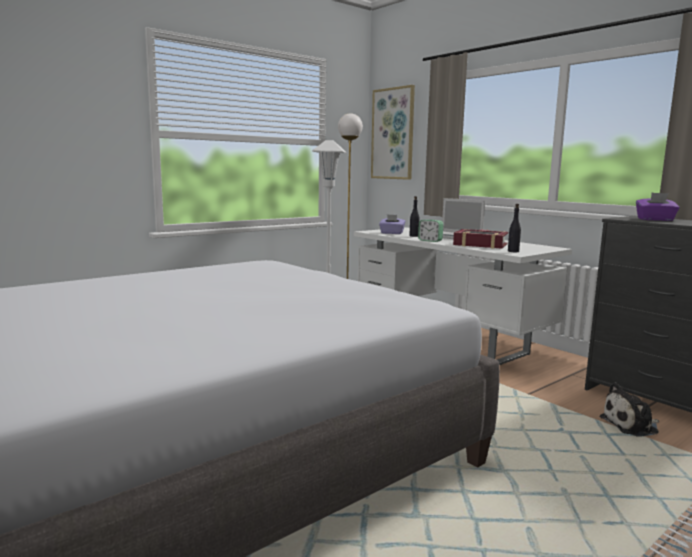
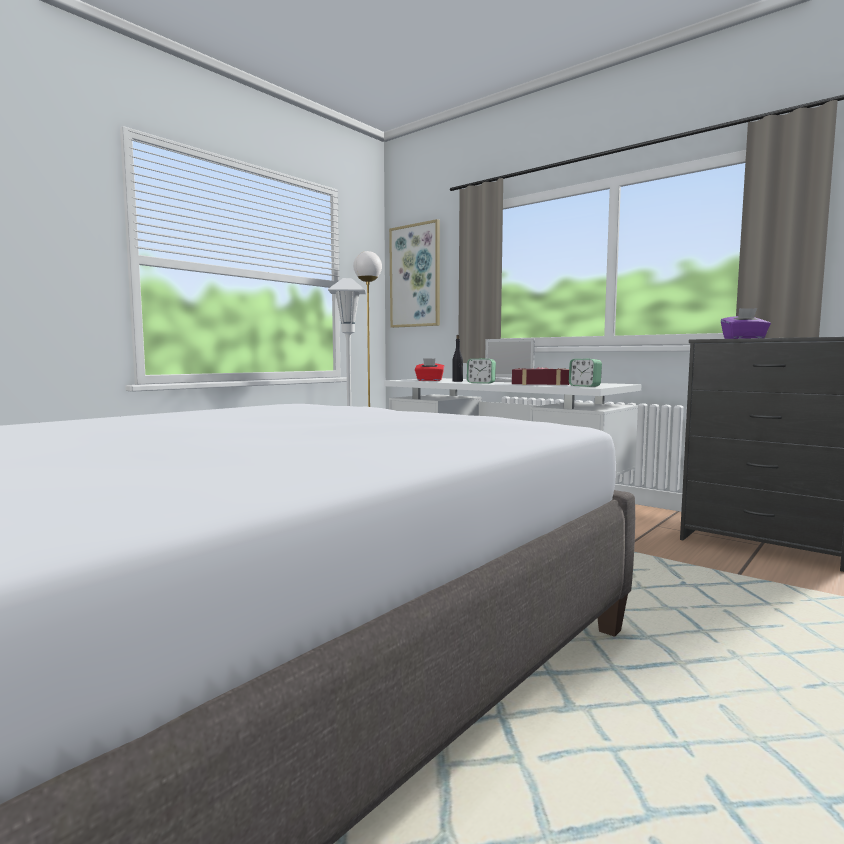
camera: 10 degrees left, 5 degrees down
purple tissue box [379,214,406,234] -> red tissue box [415,358,444,381]
black bottle [508,204,521,252] -> alarm clock [569,359,602,387]
plush toy [600,382,660,437] -> none

